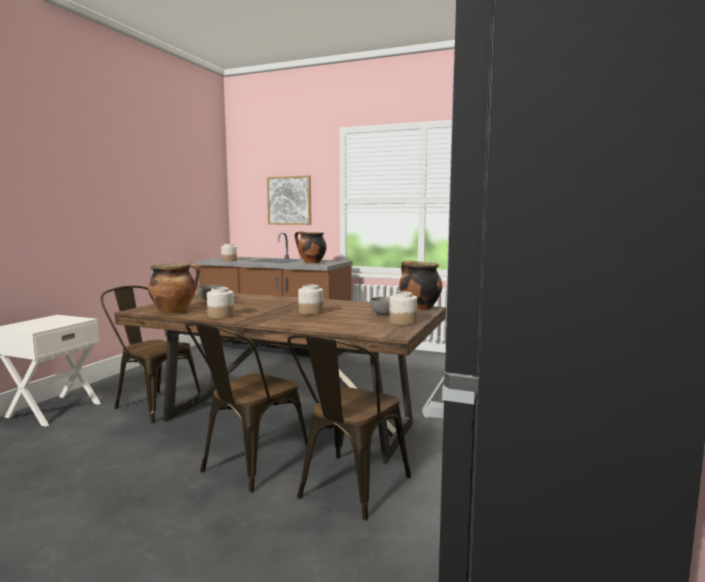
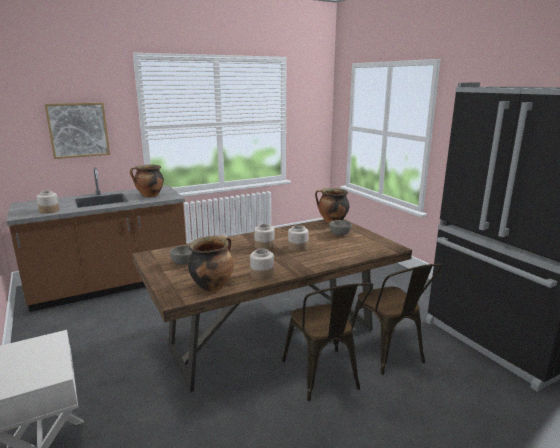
camera: 50 degrees left, 10 degrees up
brown chair [101,286,204,423] -> none
jar [389,292,417,325] -> jar moved to [254,224,275,250]

